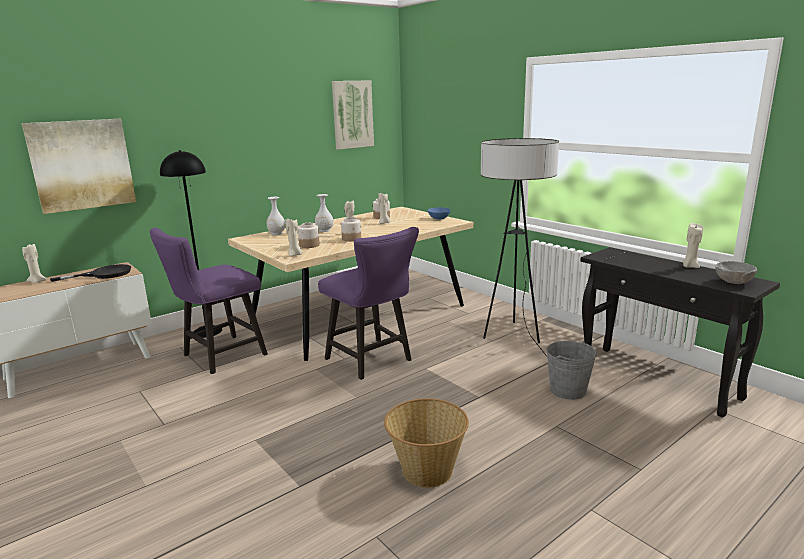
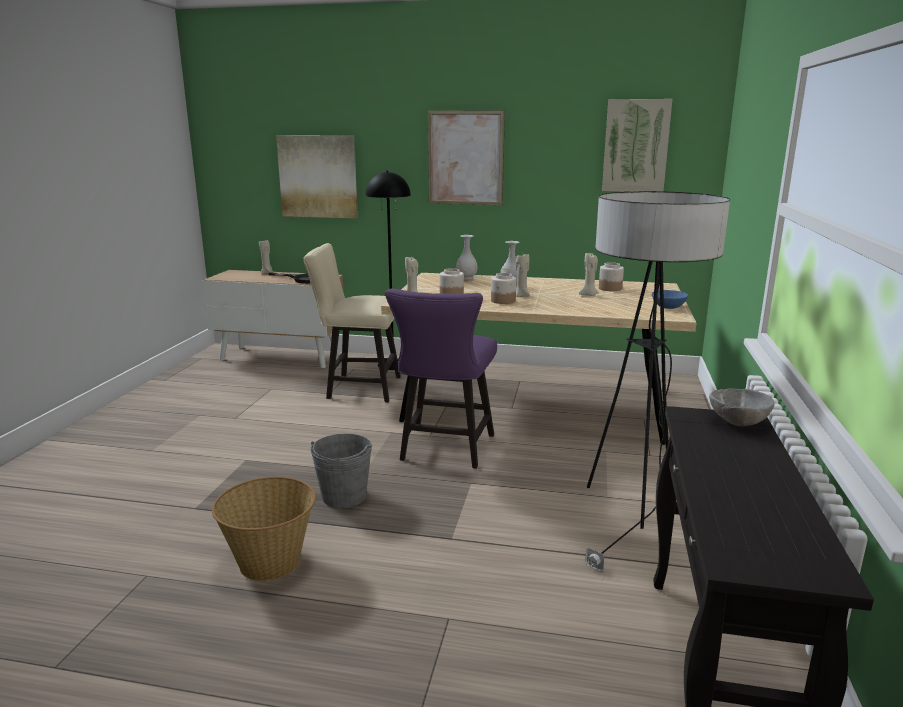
camera: 50 degrees right, 0 degrees up
purple chair [149,228,268,374] -> beige chair [303,243,401,402]
grey bucket [546,341,597,400] -> grey bucket moved to [310,434,372,508]
beige candle [682,223,703,268] -> none
grey bowl [715,261,757,284] -> grey bowl moved to [709,389,774,426]
none -> picture [428,110,505,205]

